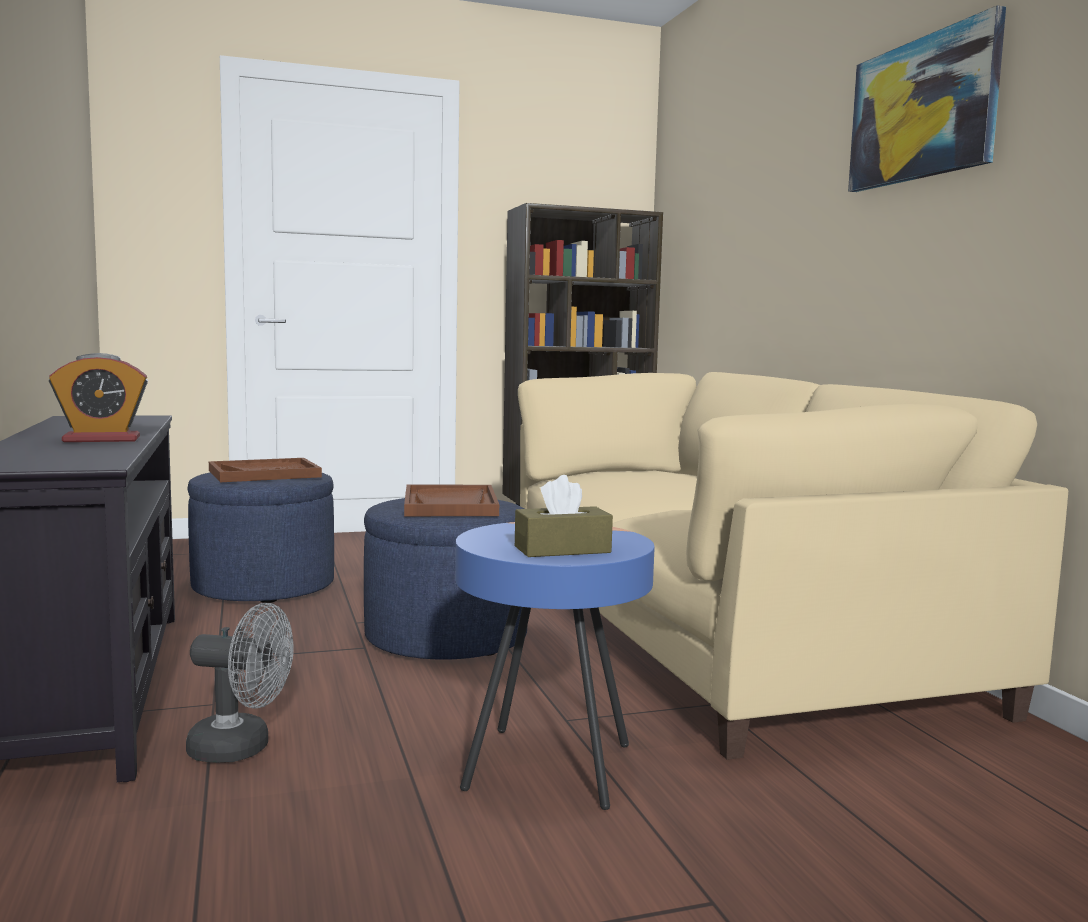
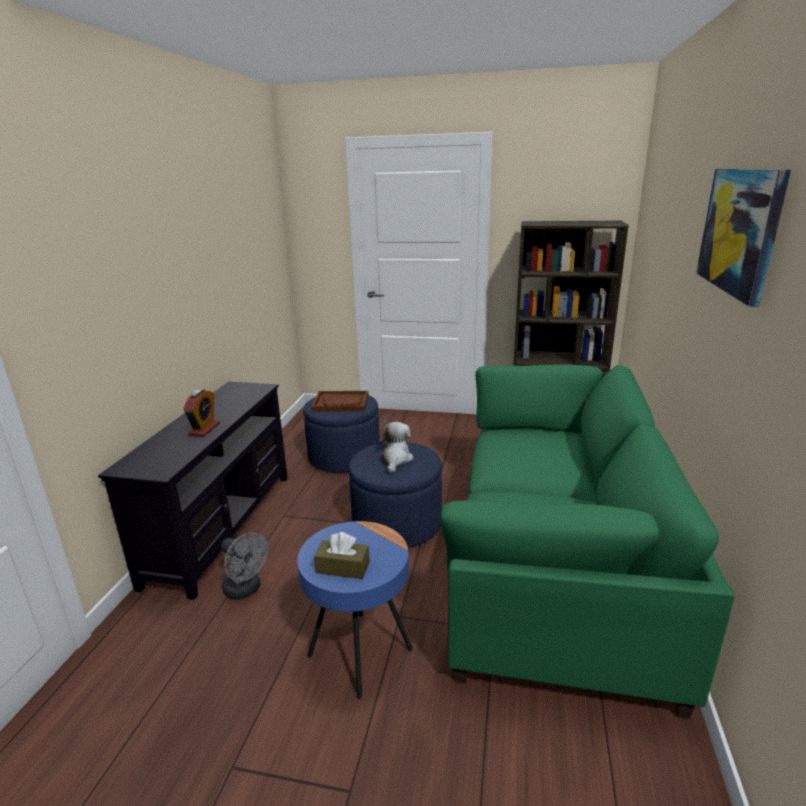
camera: 30 degrees right, 15 degrees up
alarm clock [49,353,148,442] -> alarm clock turned 90 degrees counterclockwise [183,389,220,437]
brown tray [404,485,499,516] -> plush toy [378,422,413,473]
beige sofa [518,372,1068,760] -> green sofa [440,365,735,719]

